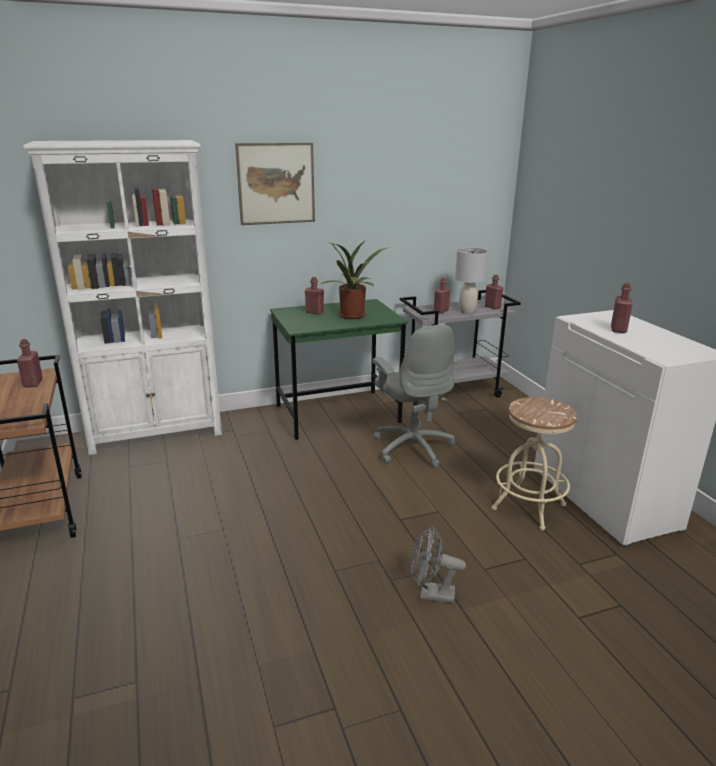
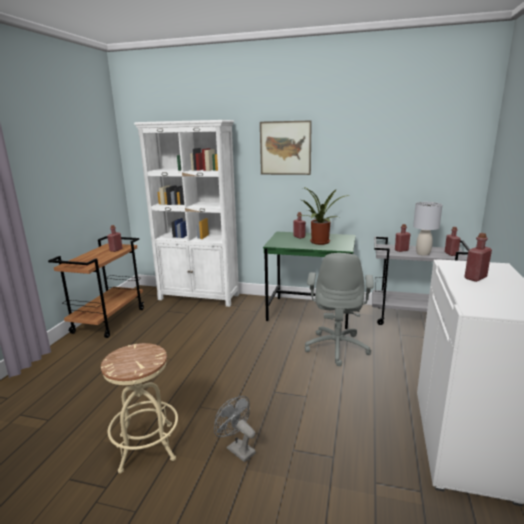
camera: 35 degrees right, 5 degrees down
beige stool [491,397,577,530] -> beige stool moved to [101,343,178,473]

